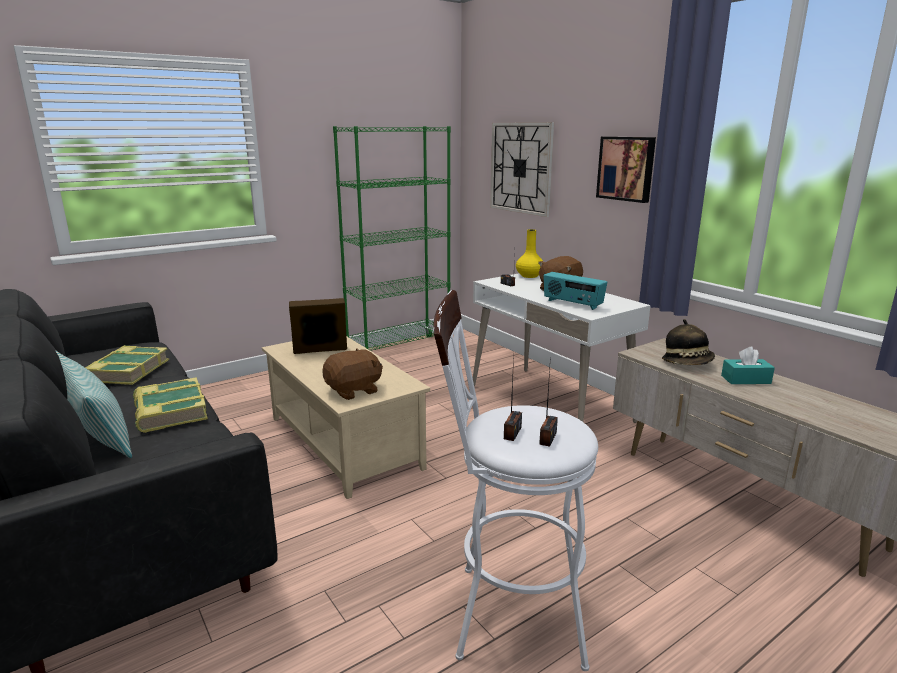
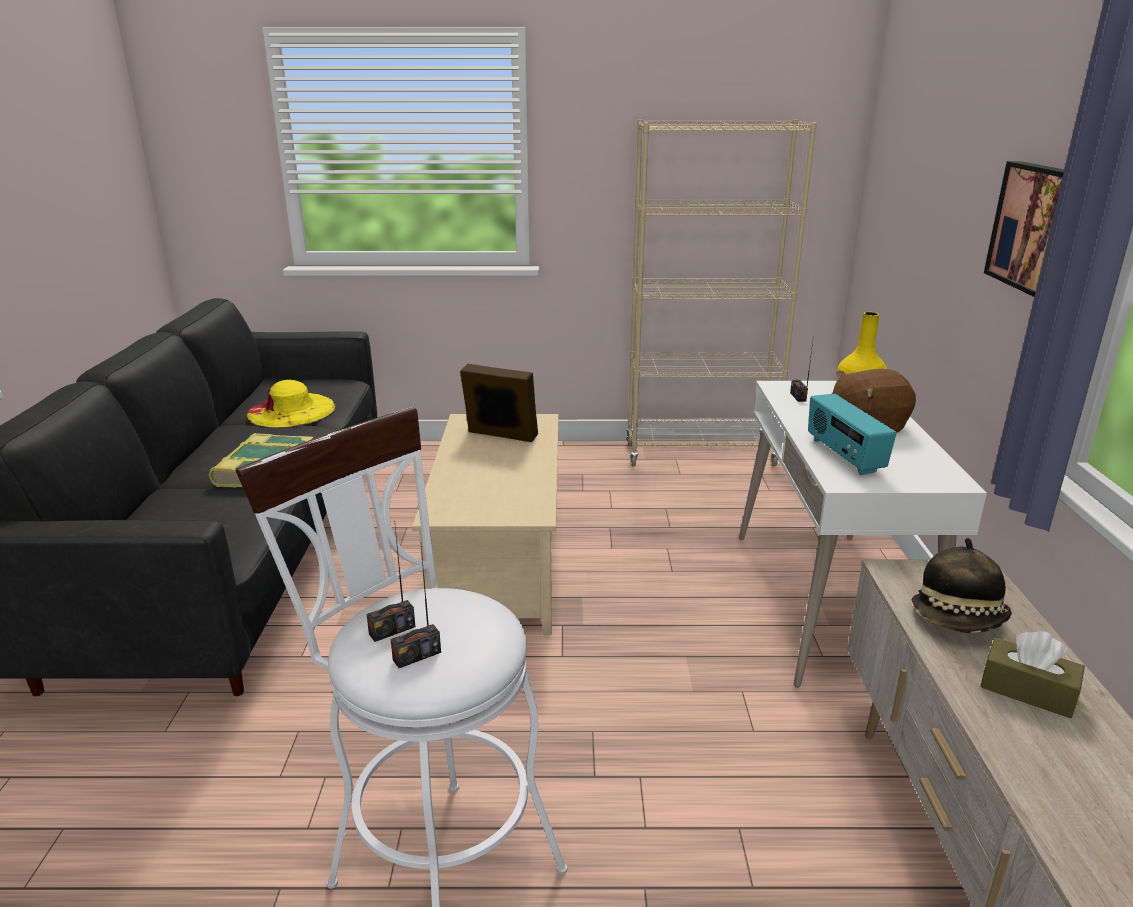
camera: 35 degrees right, 5 degrees up
pillow [55,350,132,458] -> none
book [85,345,169,385] -> yellow hat [246,380,336,427]
brown plush toy [322,348,383,400] -> none
green bookcase [333,126,451,351] -> beige bookcase [626,119,817,467]
wall clock [490,122,554,217] -> none
turquoise tissue box [721,346,775,384] -> brown tissue box [980,631,1085,718]

